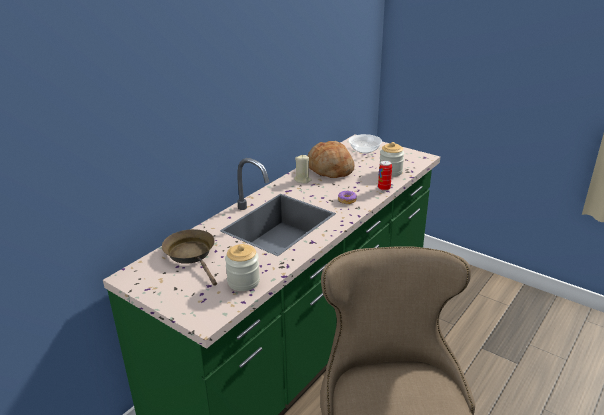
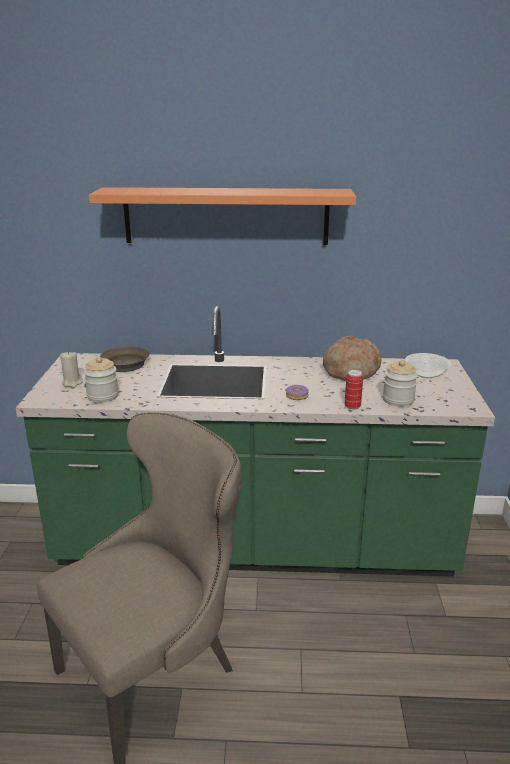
camera: 55 degrees right, 5 degrees down
beige candle [294,155,312,184] -> beige candle moved to [60,351,83,387]
none -> orange shelf [89,187,356,245]

